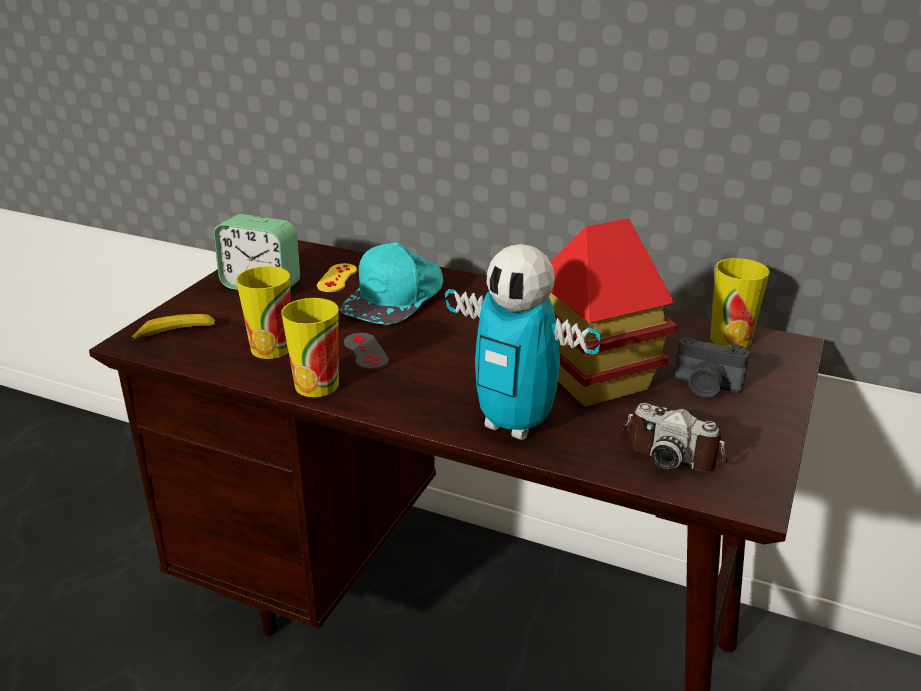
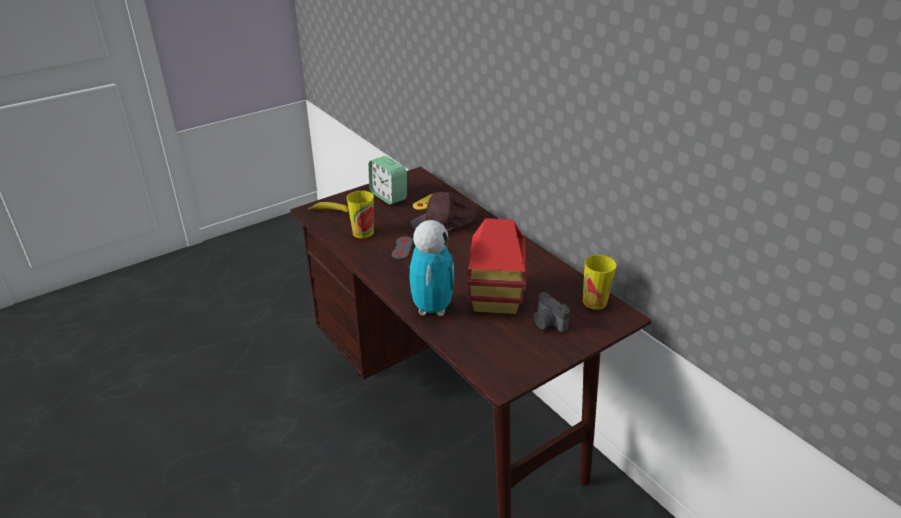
camera: 30 degrees right, 5 degrees up
cup [281,298,339,397] -> none
turquoise cap [339,242,443,325] -> brown cap [410,192,477,232]
toy robot [445,244,601,440] -> toy robot turned 150 degrees counterclockwise [410,220,454,316]
camera [621,403,728,472] -> none

